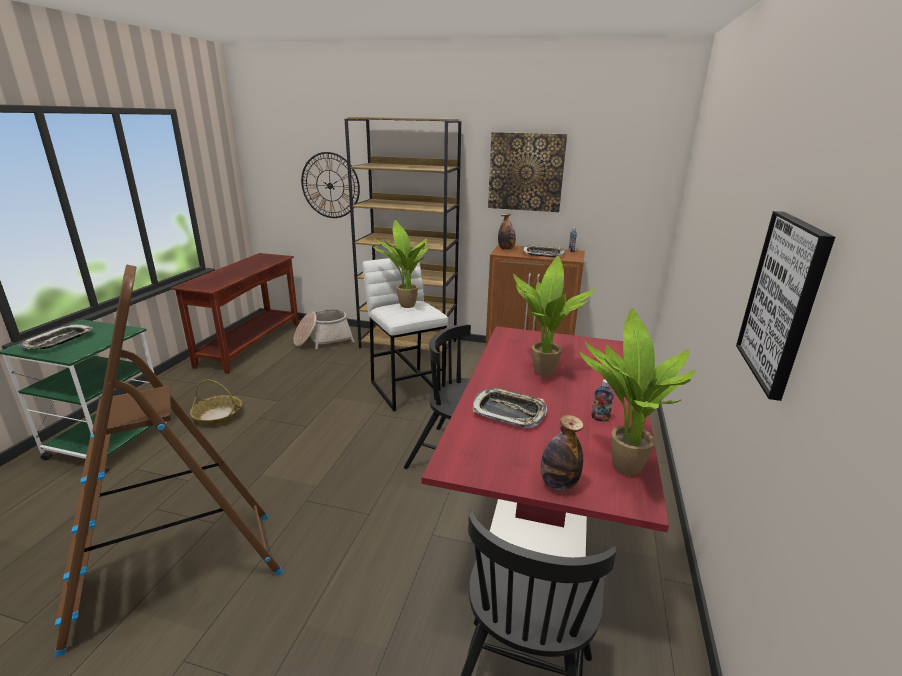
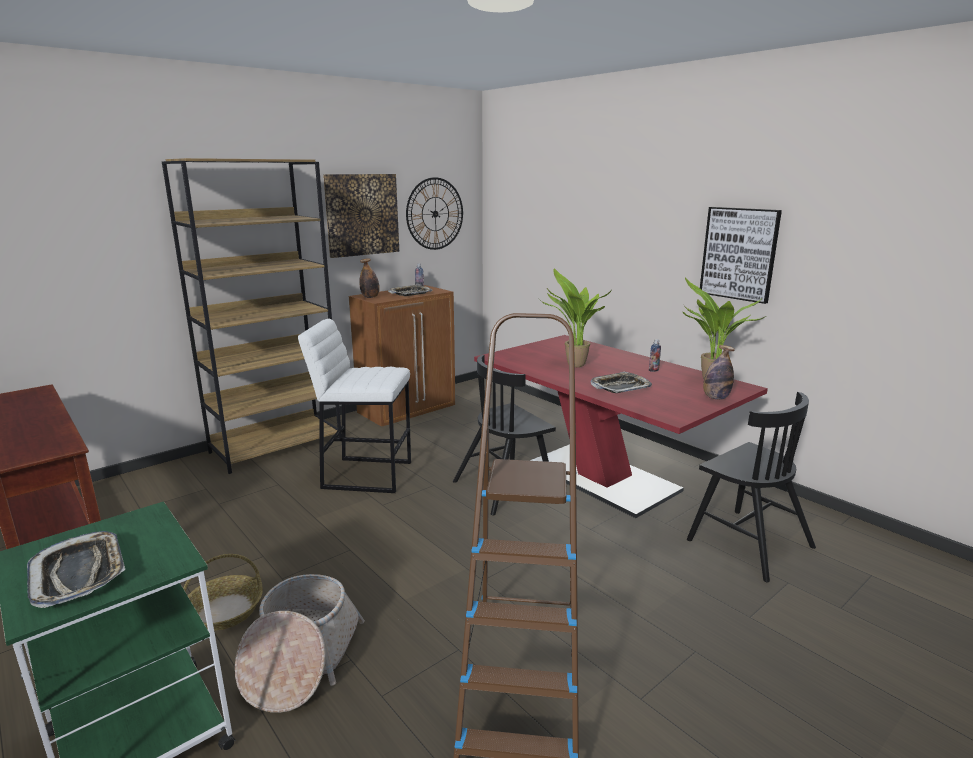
camera: 55 degrees left, 5 degrees down
basket [293,309,355,349] -> basket moved to [235,574,365,713]
wall clock [301,152,360,218] -> wall clock moved to [406,177,463,250]
potted plant [373,220,430,308] -> none

